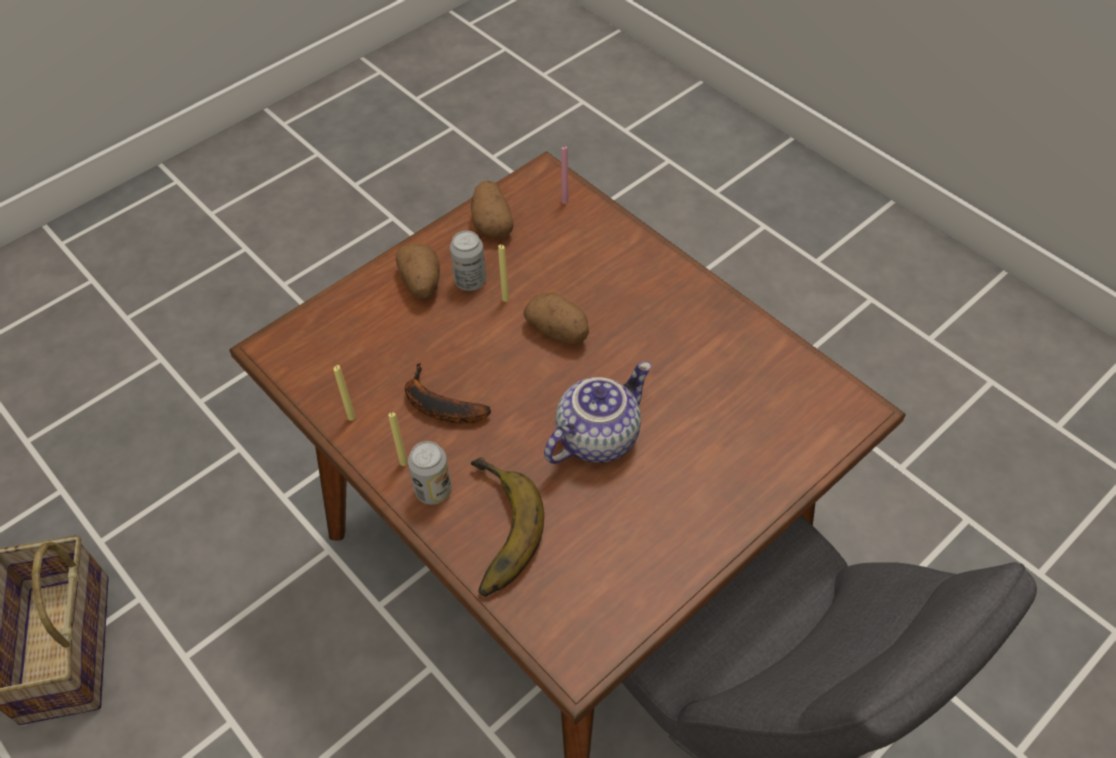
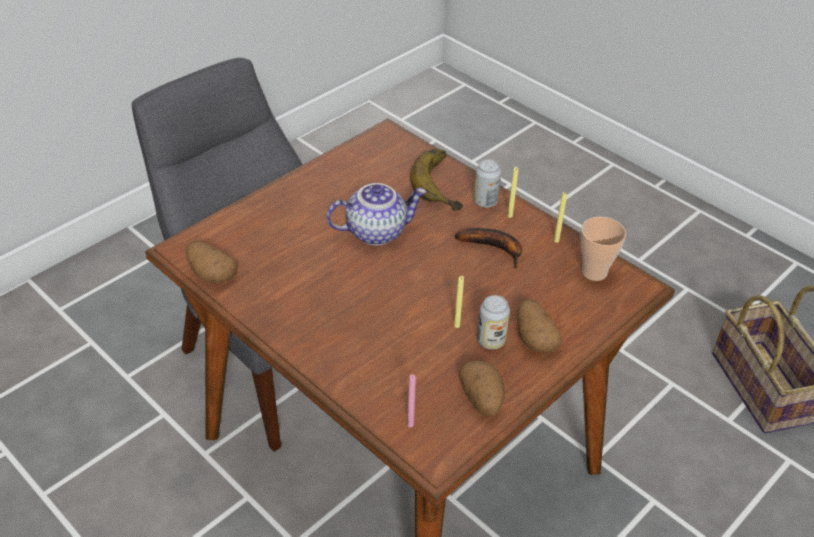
camera: 175 degrees right, 10 degrees down
potato [524,292,589,344] -> potato moved to [186,241,238,283]
teapot [544,362,651,464] -> teapot turned 150 degrees counterclockwise [326,183,427,245]
none -> cup [580,217,626,281]

